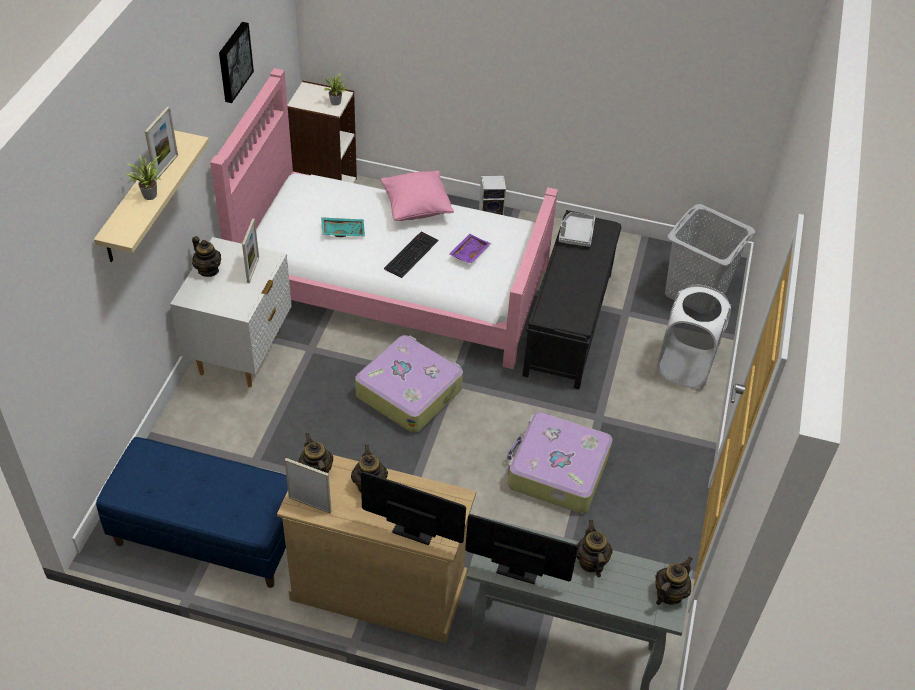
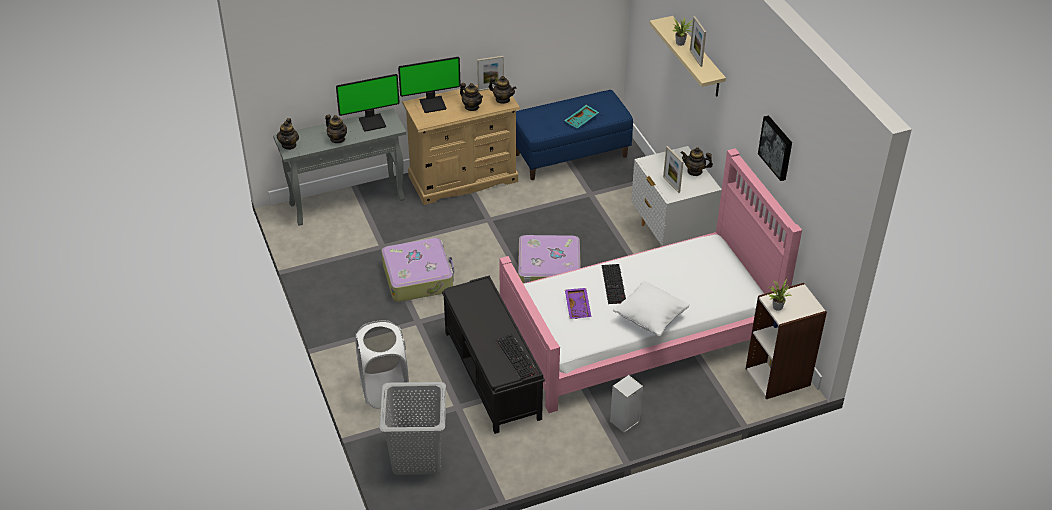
camera: 145 degrees right, 5 degrees down
turquoise tray [321,217,365,237] -> turquoise tray moved to [564,105,599,128]
pink pillow [381,171,454,221] -> white pillow [613,281,690,337]
grey tray [559,212,595,247] -> keyboard [495,334,538,380]

